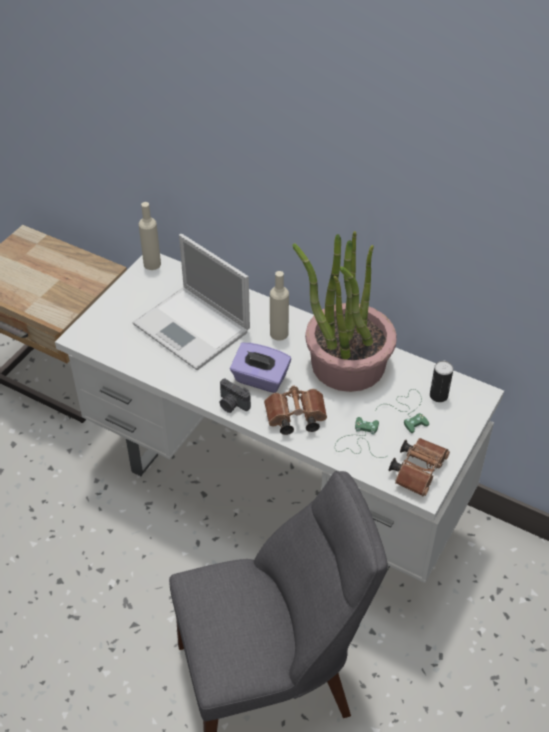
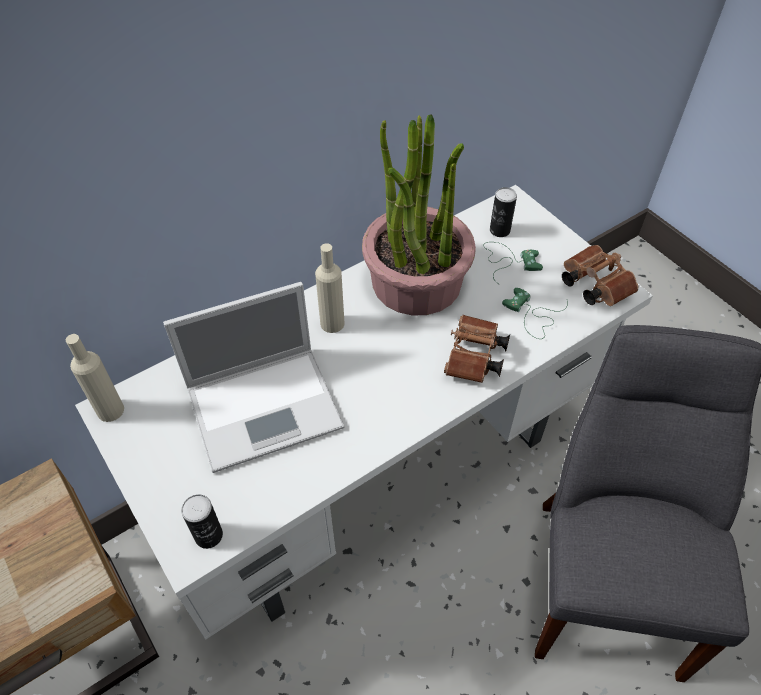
camera: 65 degrees left, 5 degrees up
camera [220,379,251,413] -> none
purple tissue box [230,342,291,393] -> none
none -> can [181,495,223,549]

